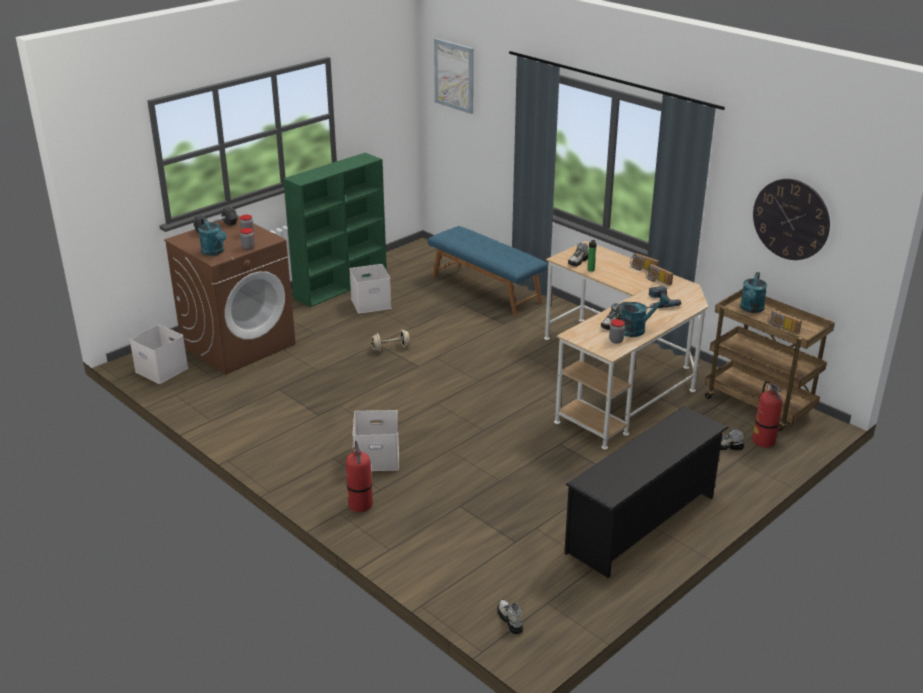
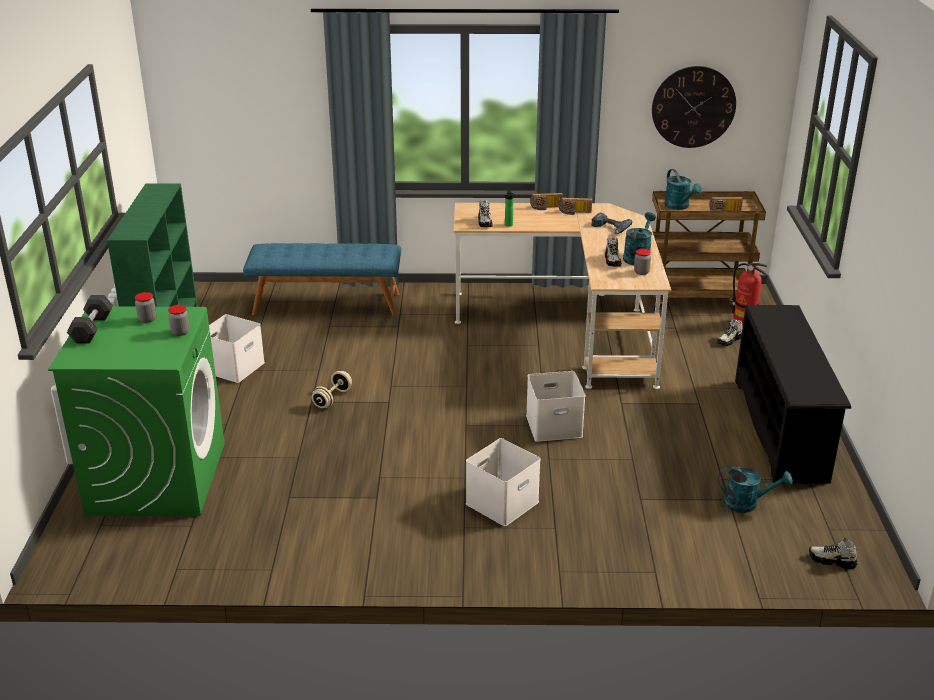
camera: 45 degrees left, 0 degrees up
white storage box [129,325,188,384] -> white storage box moved to [526,371,585,442]
brown washing machine [164,215,296,375] -> green washing machine [48,306,225,516]
turquoise watering can [198,217,227,256] -> turquoise watering can moved to [718,466,793,513]
fire extinguisher [346,441,373,512] -> none
picture [434,38,474,114] -> none

